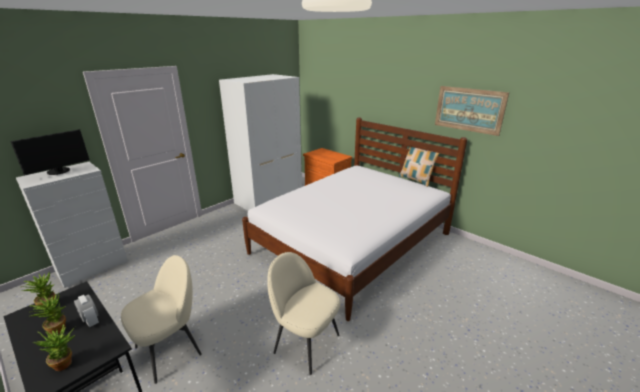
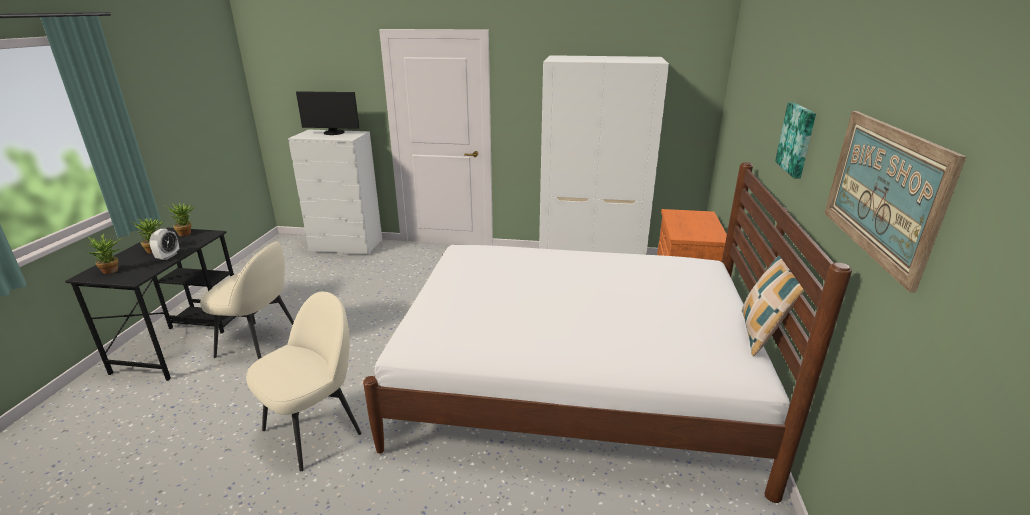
camera: 55 degrees right, 0 degrees up
beige chair [267,252,340,375] -> beige chair turned 45 degrees clockwise [246,291,362,471]
none -> picture [775,102,816,179]

